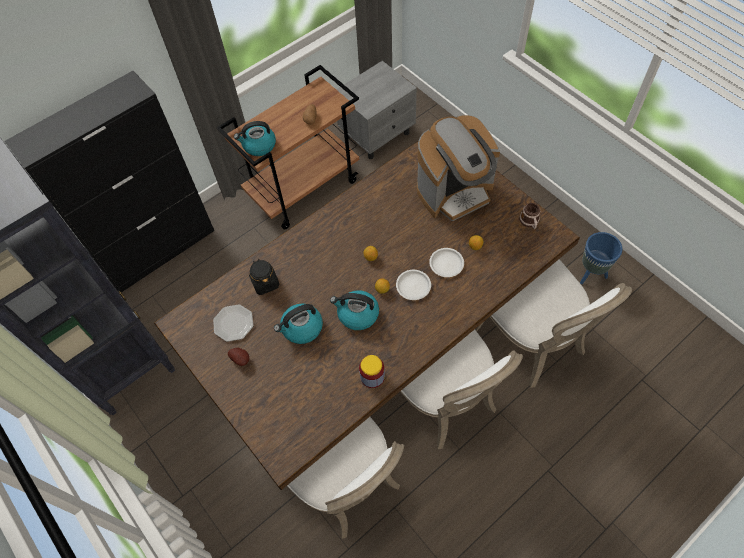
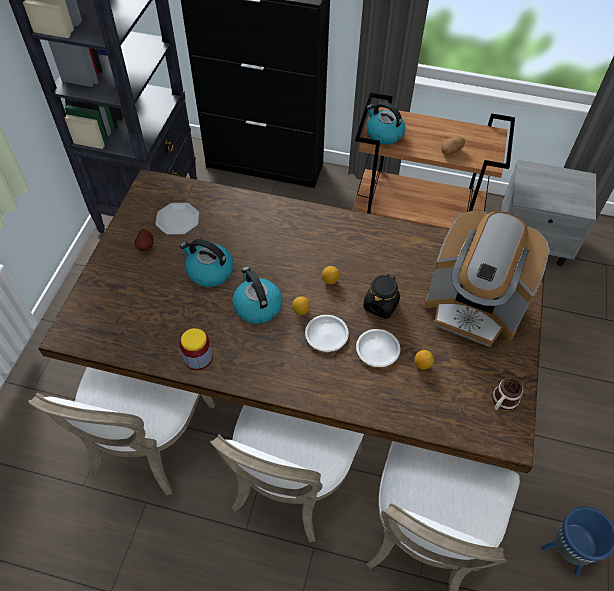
camera: 50 degrees right, 5 degrees down
black jar [249,259,279,295] -> black jar moved to [363,274,400,319]

